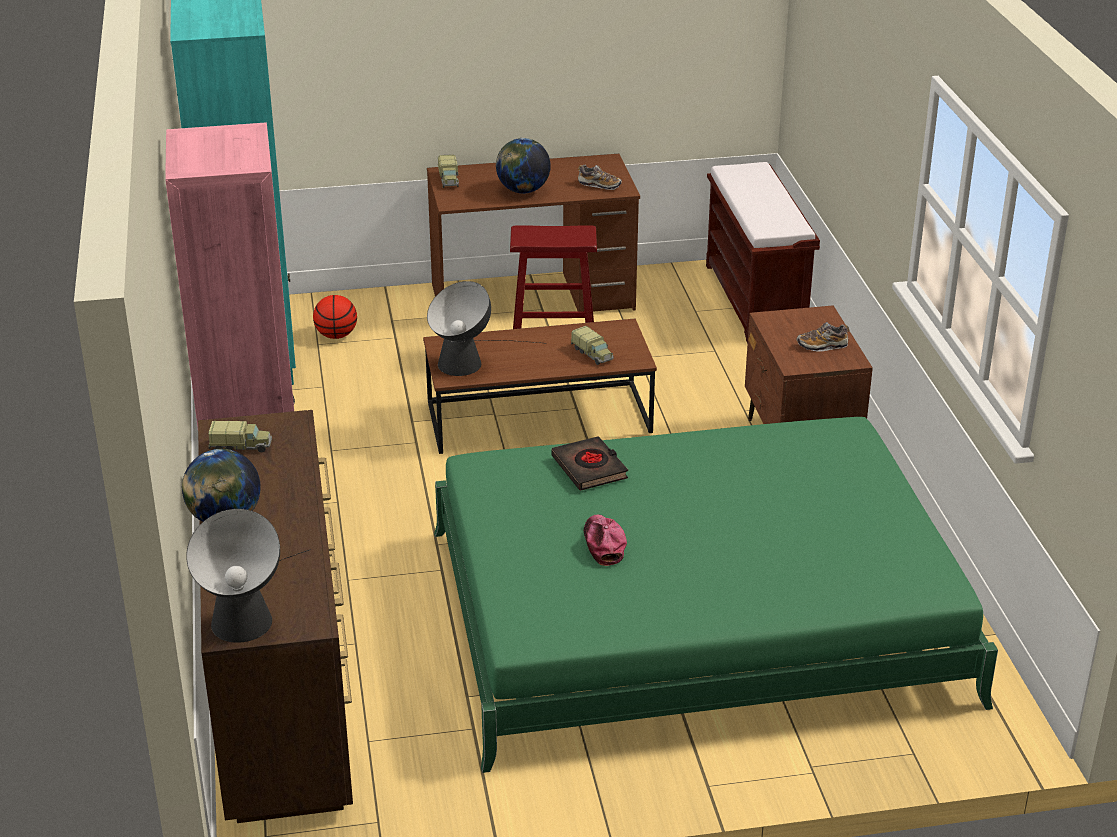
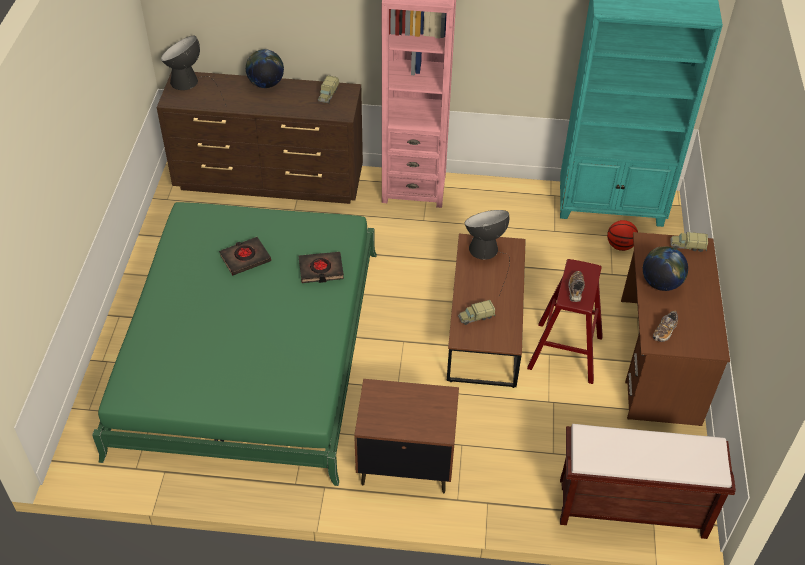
camera: 105 degrees right, 15 degrees up
cap [584,515,627,566] -> black book [219,237,271,276]
shoe [796,322,850,352] -> shoe moved to [568,271,585,302]

